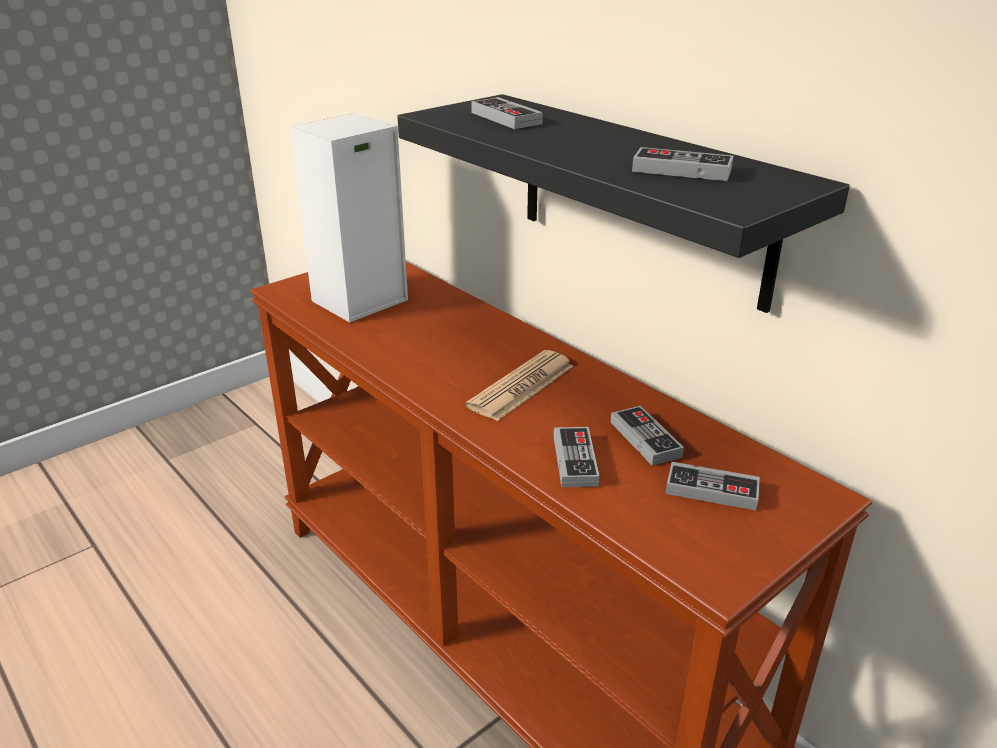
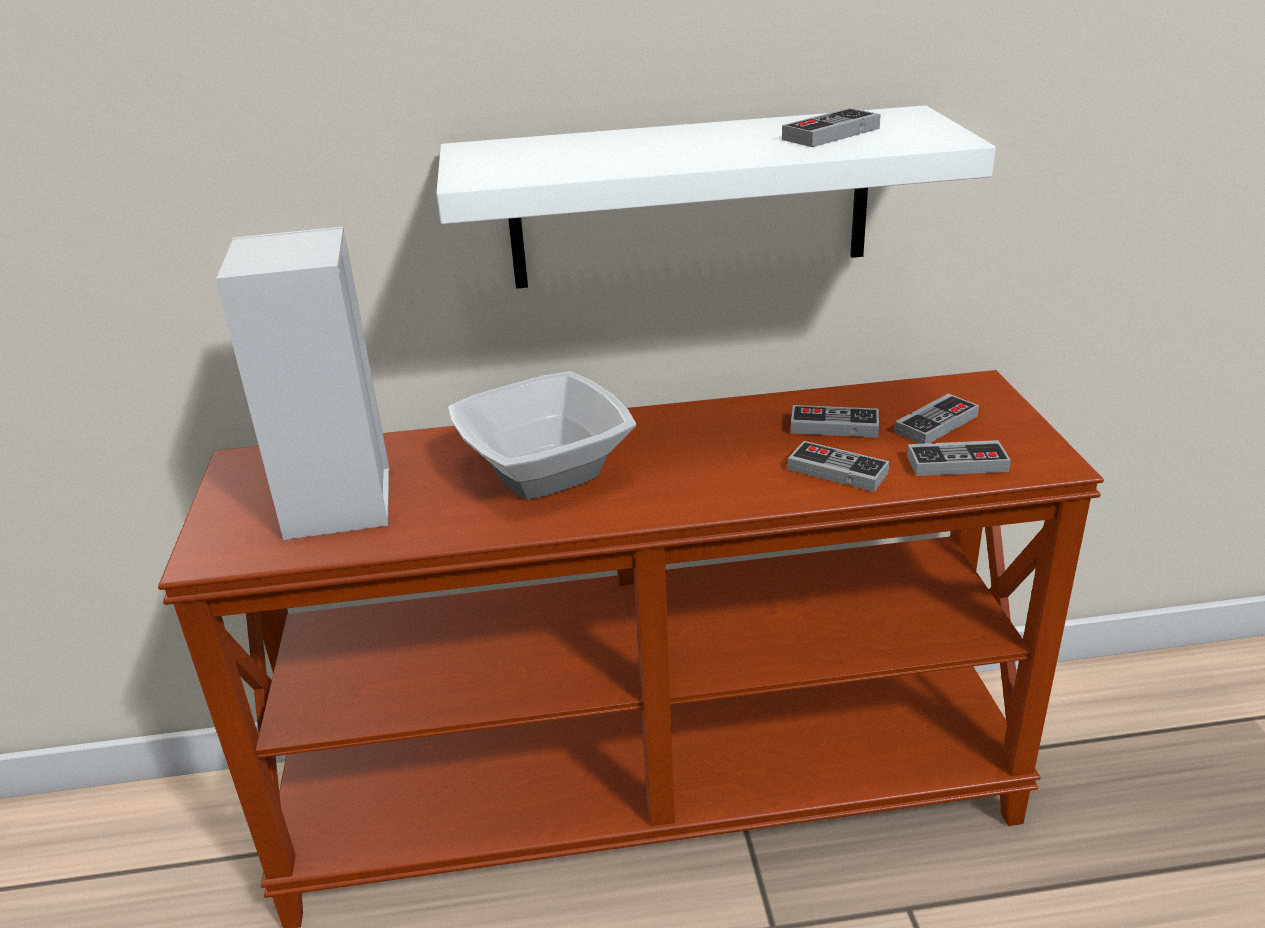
camera: 55 degrees left, 0 degrees up
black shelf [397,94,850,313] -> white shelf [436,105,996,289]
newspaper [465,350,574,421] -> none
game controller [471,97,543,129] -> game controller moved to [907,440,1011,476]
none -> bowl [448,371,636,499]

